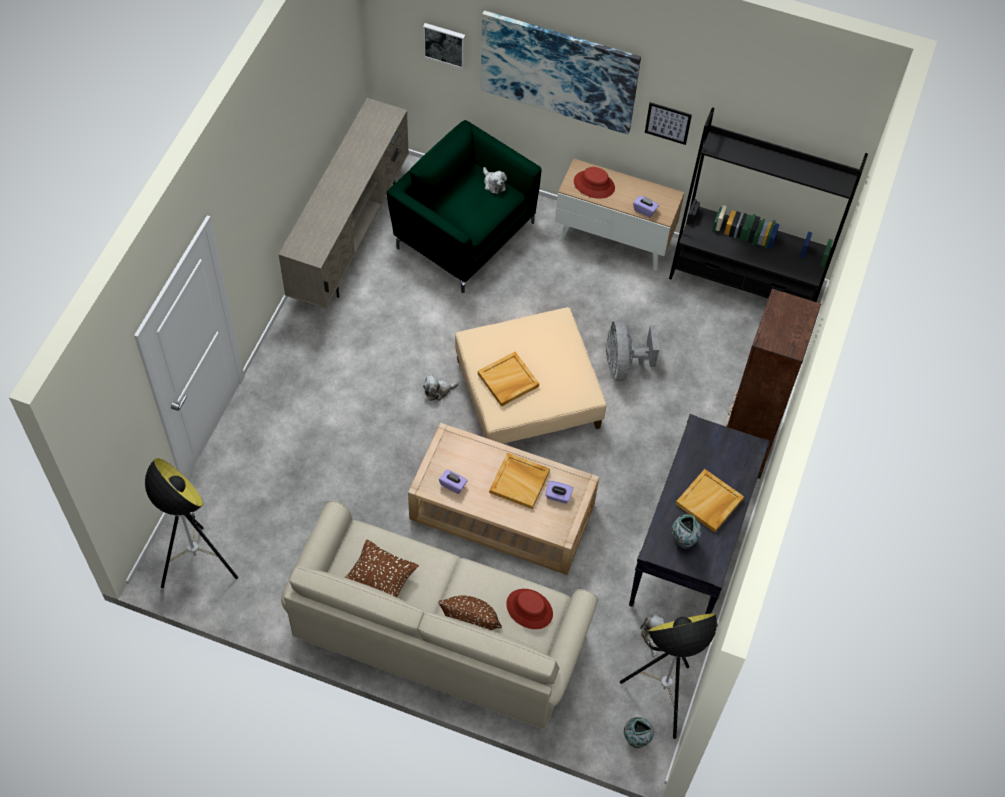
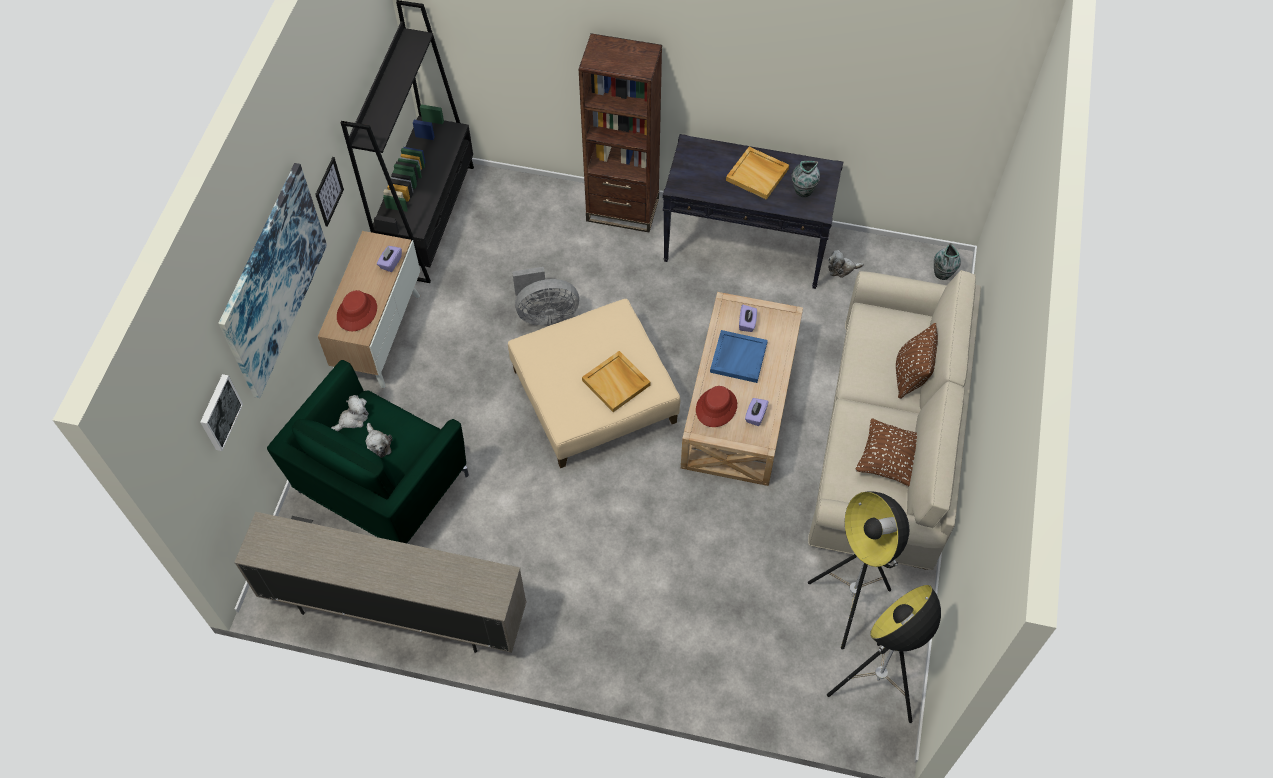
camera: 95 degrees left, 0 degrees up
plush toy [423,375,459,401] -> plush toy moved to [366,423,392,458]
beige tray [489,453,550,509] -> blue tray [710,330,768,383]
red hat [506,589,553,629] -> red hat moved to [696,386,737,427]
floor lamp [620,613,718,739] -> floor lamp moved to [808,491,910,650]

